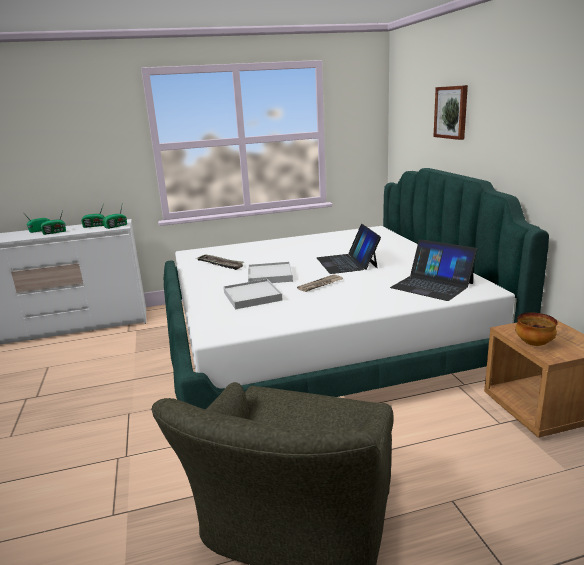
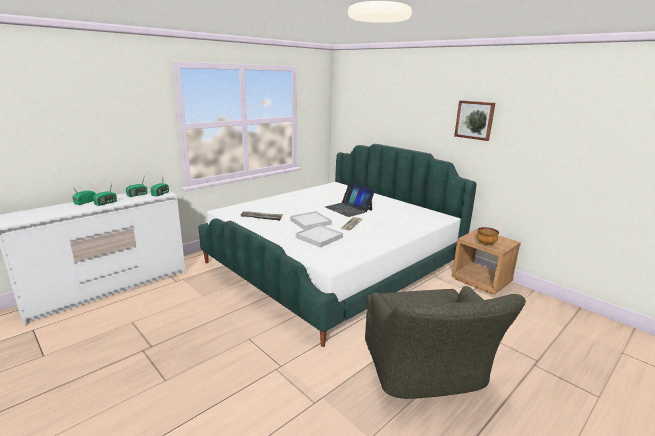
camera: 30 degrees left, 0 degrees up
laptop [390,239,477,301] -> none
picture [434,85,468,140] -> picture moved to [454,100,495,141]

